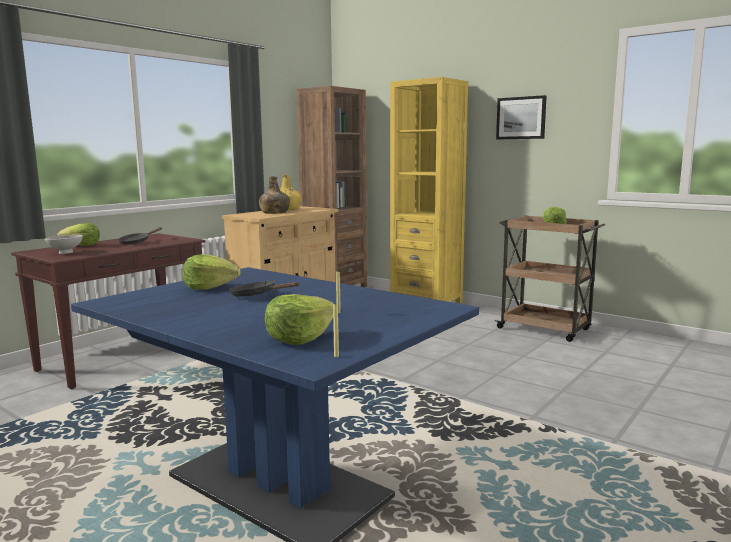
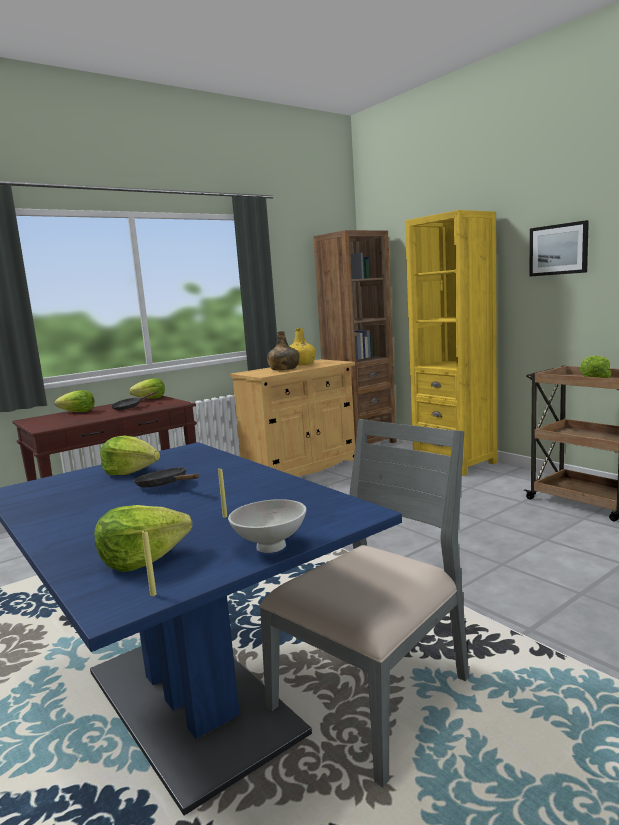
camera: 15 degrees right, 0 degrees up
white bowl [45,235,83,254] -> white bowl moved to [228,499,307,553]
none -> lettuce [129,378,165,399]
none -> grey chair [259,419,469,788]

